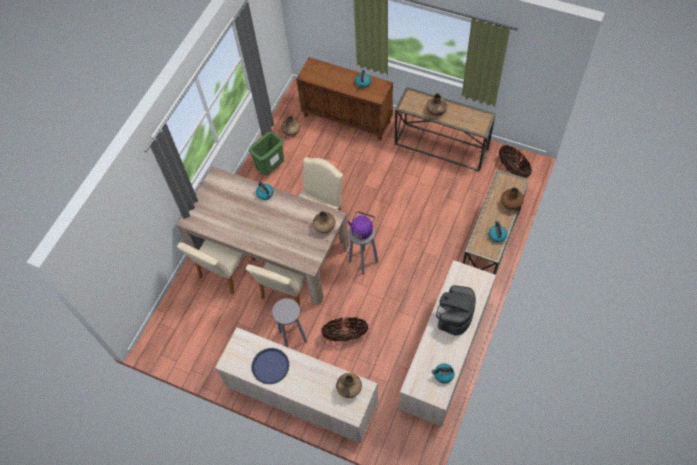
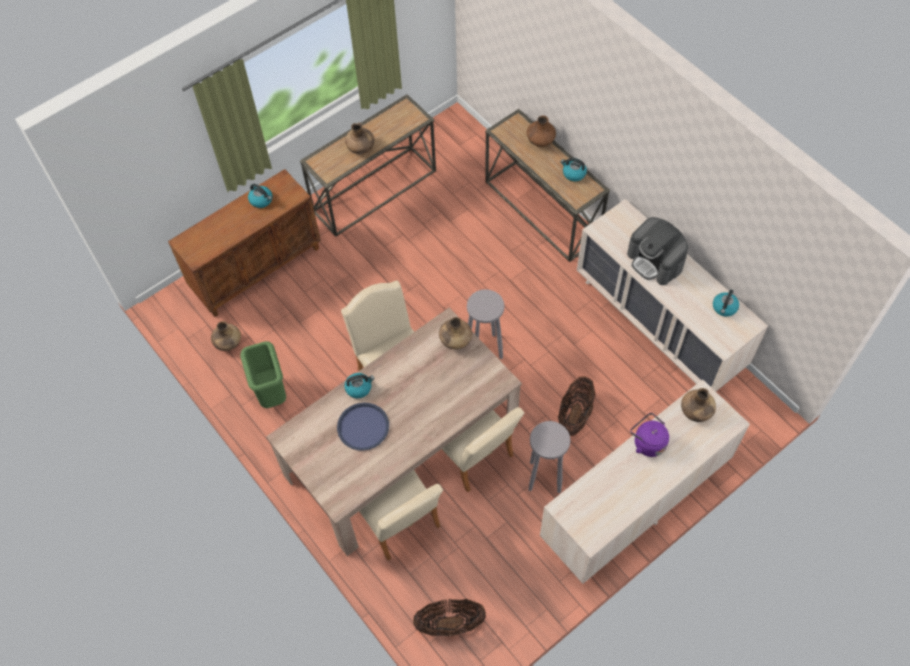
camera: 65 degrees left, 0 degrees up
blue tray [251,348,289,384] -> blue tray moved to [337,402,389,451]
purple kettle [347,211,375,240] -> purple kettle moved to [630,413,669,457]
basket [499,145,532,178] -> basket moved to [413,599,486,636]

